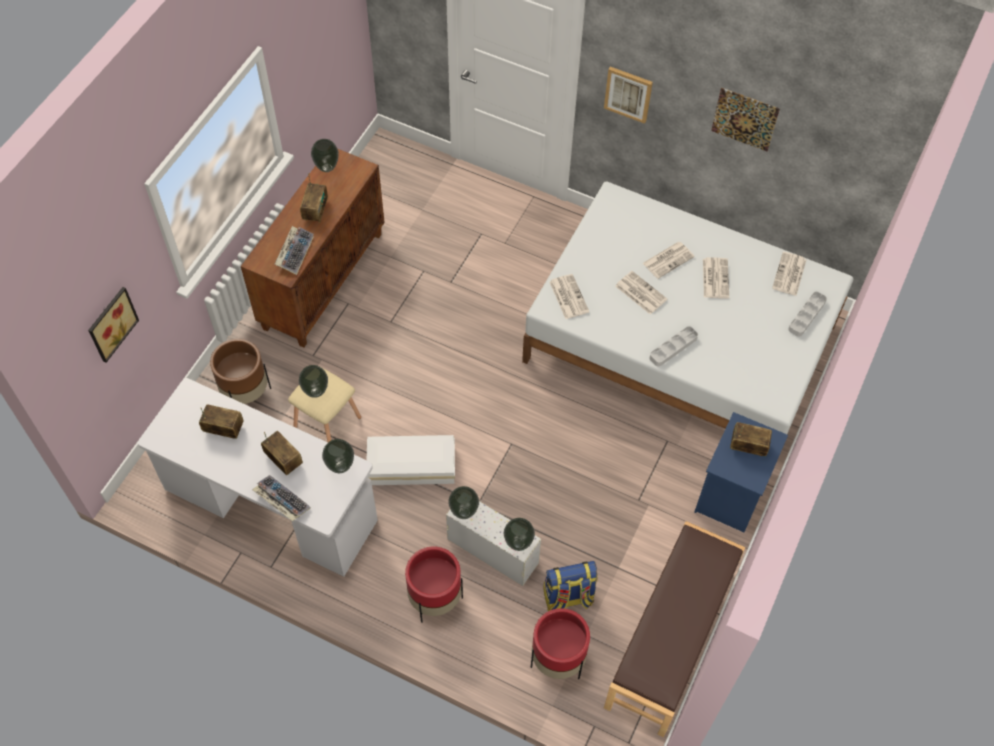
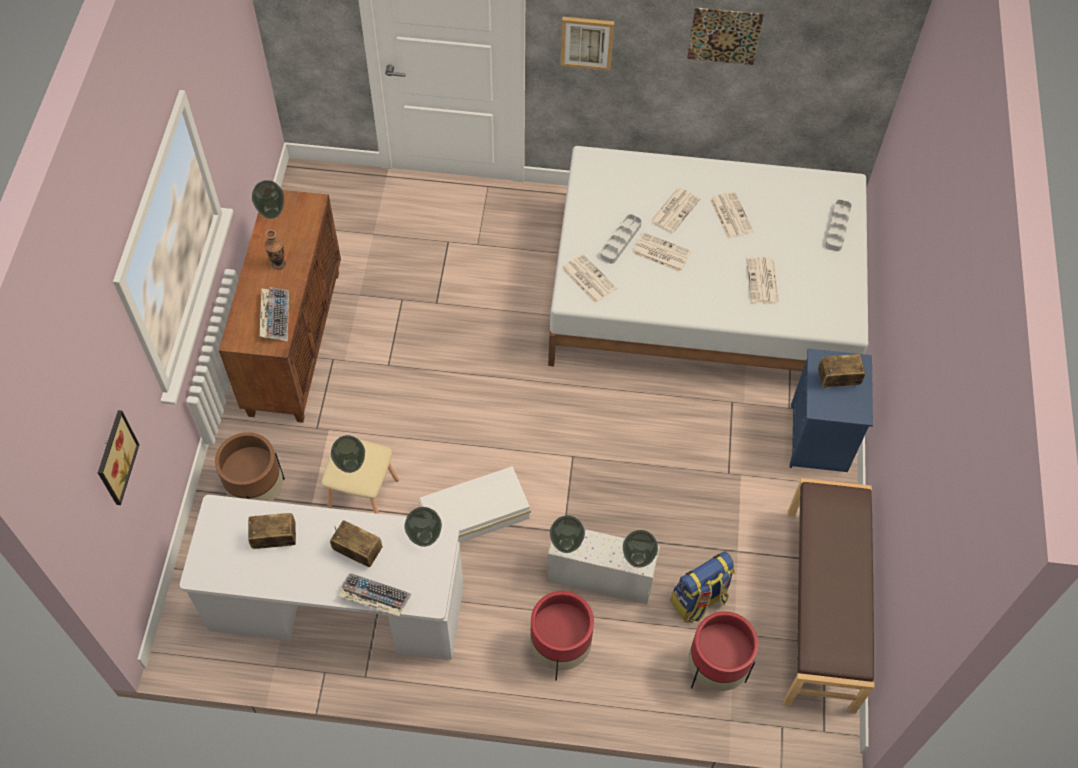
camera: 20 degrees left, 0 degrees up
radio [300,173,328,223] -> vase [265,229,286,270]
grey tray [650,326,698,366] -> grey tray moved to [600,214,642,264]
newspaper [772,252,806,296] -> newspaper moved to [746,257,779,303]

